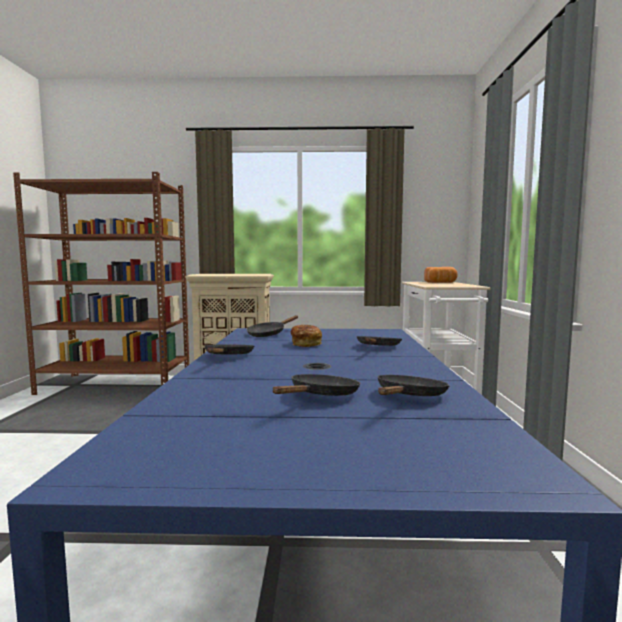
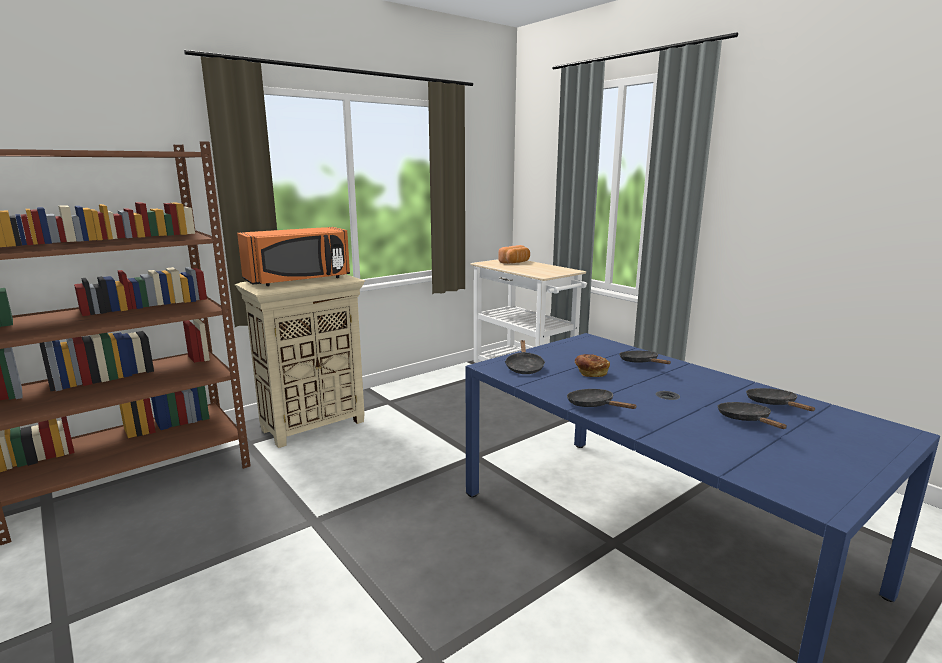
camera: 40 degrees left, 10 degrees up
none -> orange microwave [237,227,350,286]

